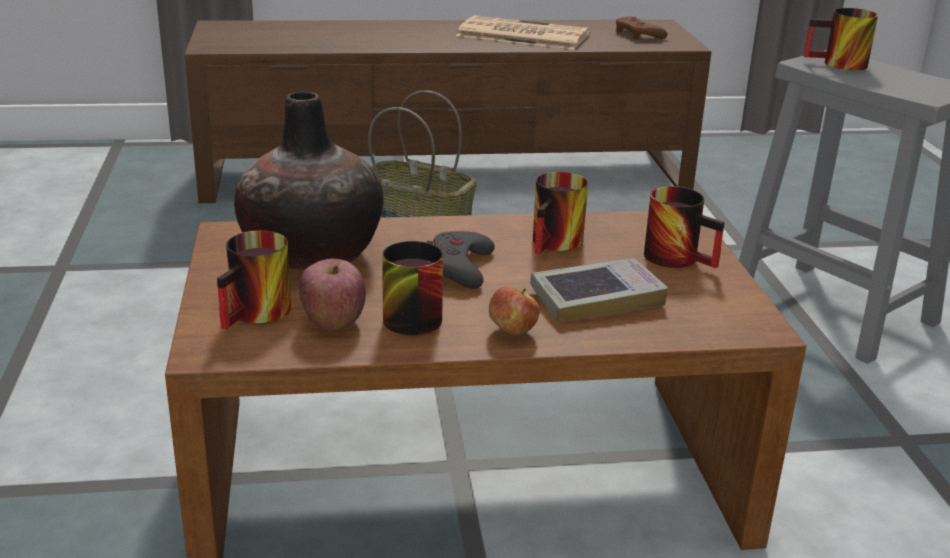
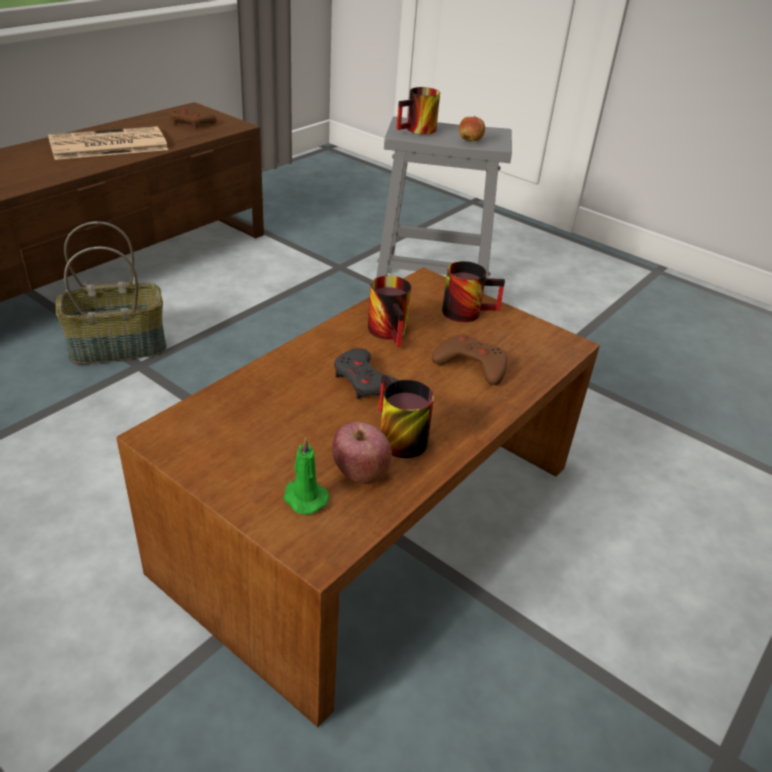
camera: 45 degrees left, 10 degrees up
mug [217,230,291,329] -> green candle [283,437,329,514]
vase [234,92,383,270] -> none
apple [489,286,539,335] -> apple moved to [459,116,485,141]
book [530,258,668,323] -> brown game controller [432,334,507,385]

